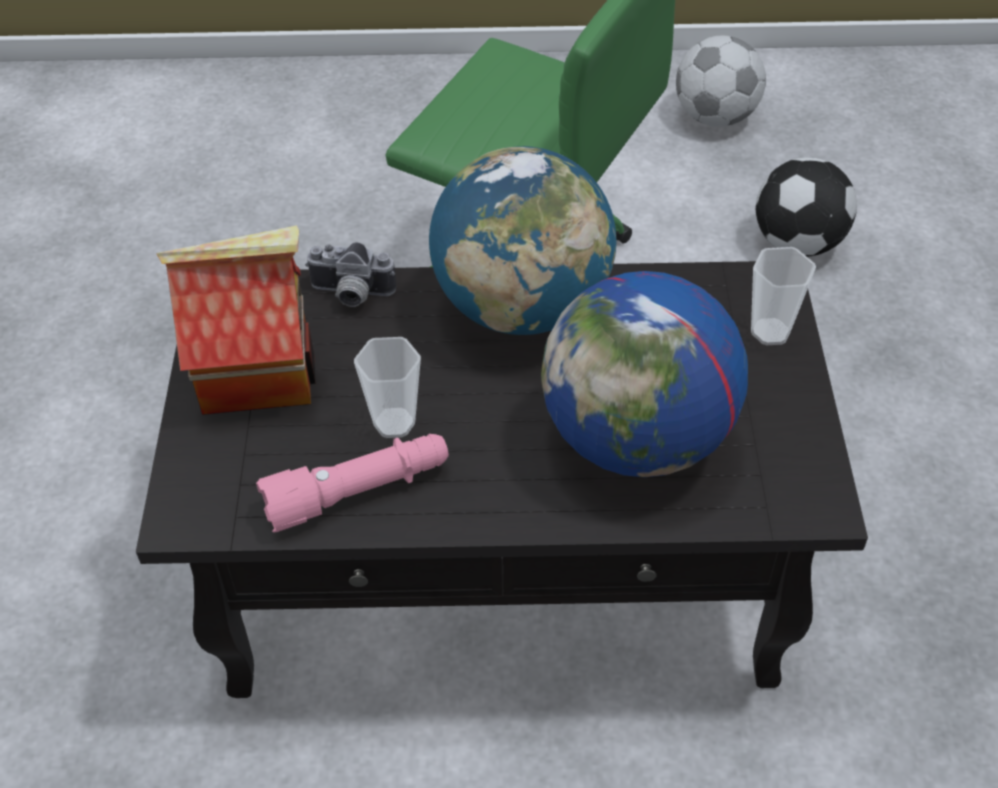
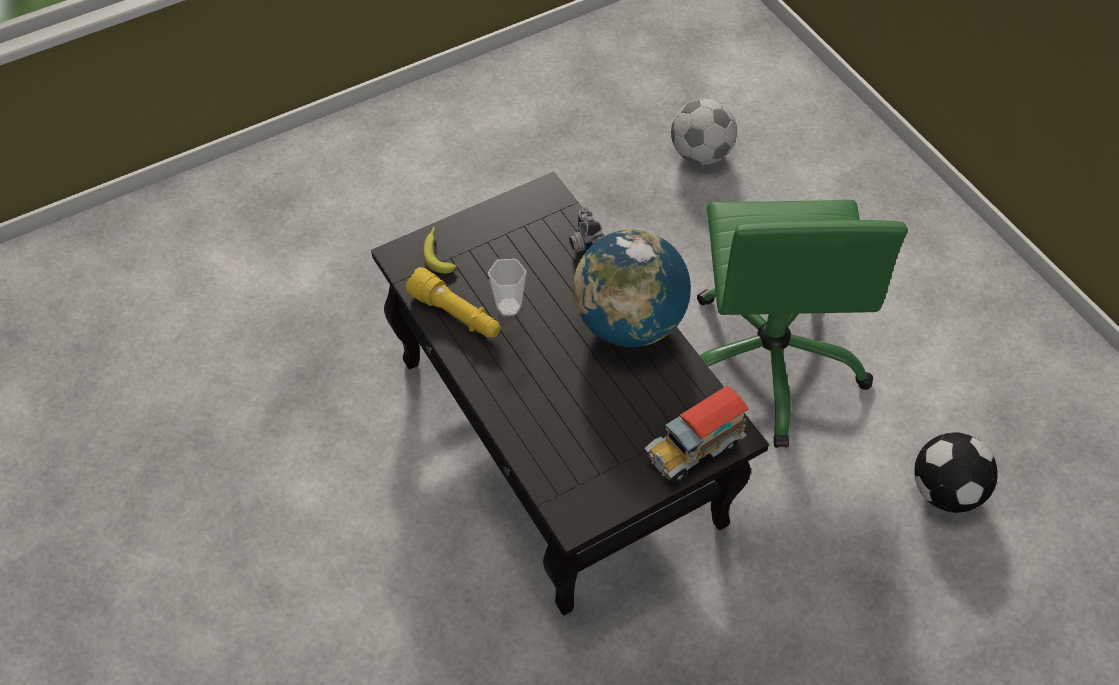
camera: 60 degrees right, 5 degrees up
toy house [156,225,316,415] -> none
pink flashlight [256,434,449,533] -> yellow flashlight [406,267,501,338]
globe [541,271,748,477] -> none
football [676,36,766,127] -> football moved to [671,98,737,165]
cup [751,247,816,345] -> toy truck [644,386,749,483]
none -> banana [423,227,456,273]

